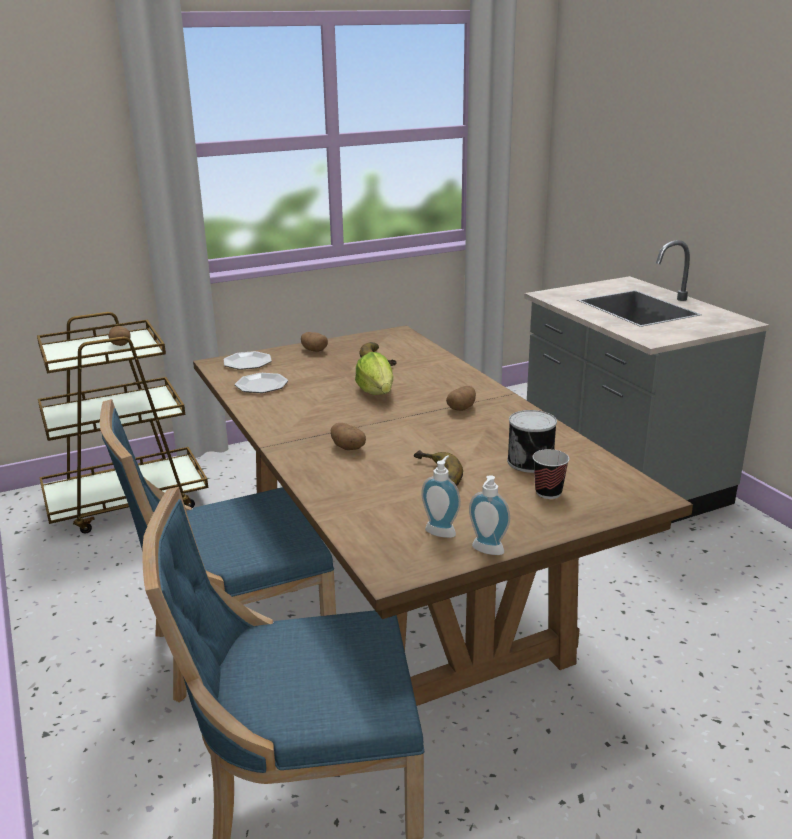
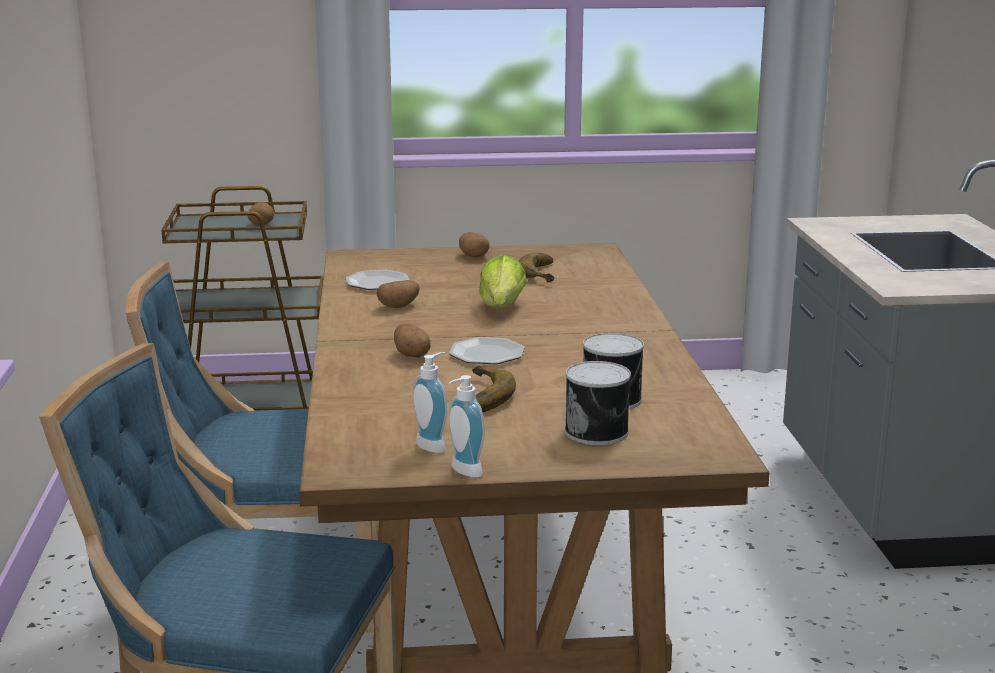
camera: 20 degrees right, 5 degrees down
plate [223,351,272,370] -> plate moved to [449,337,525,364]
potato [446,386,476,411] -> potato moved to [377,280,420,308]
cup [533,449,569,499] -> can [565,361,631,445]

